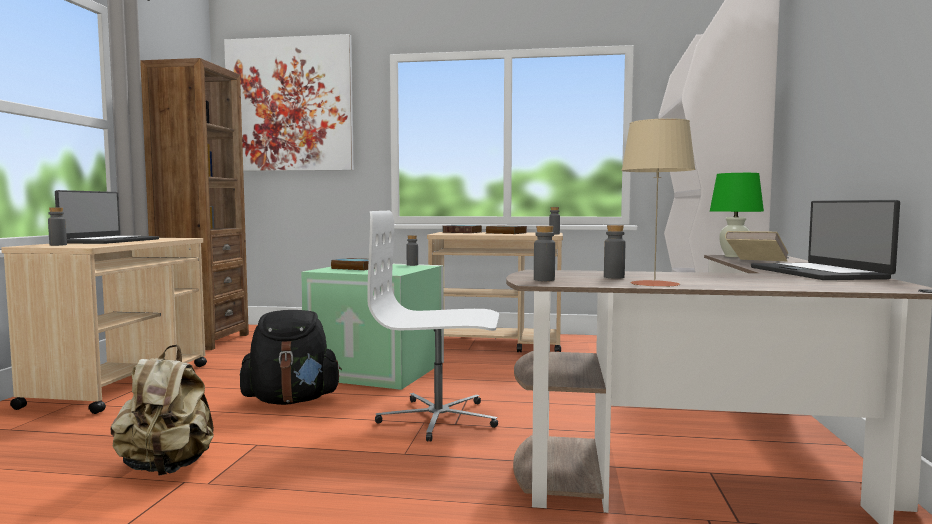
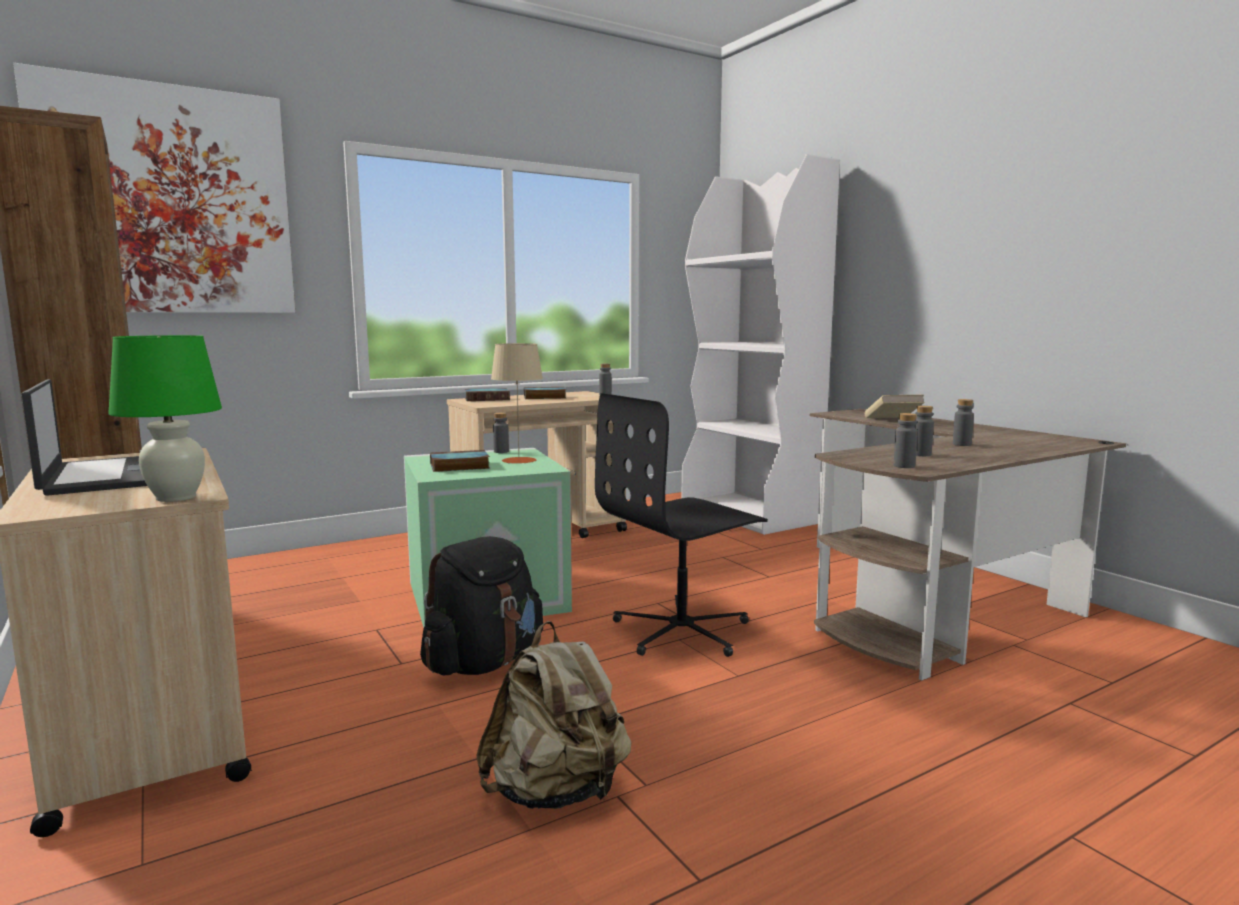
camera: 40 degrees left, 5 degrees up
grey bottle [48,207,67,246] -> grey bottle moved to [953,399,974,446]
white office chair [367,211,499,442] -> black office chair [595,393,768,657]
beige table lamp [621,118,696,287] -> beige table lamp moved to [491,343,543,464]
green table lamp [710,173,764,257] -> green table lamp moved to [108,335,222,502]
laptop [751,200,900,280] -> none

